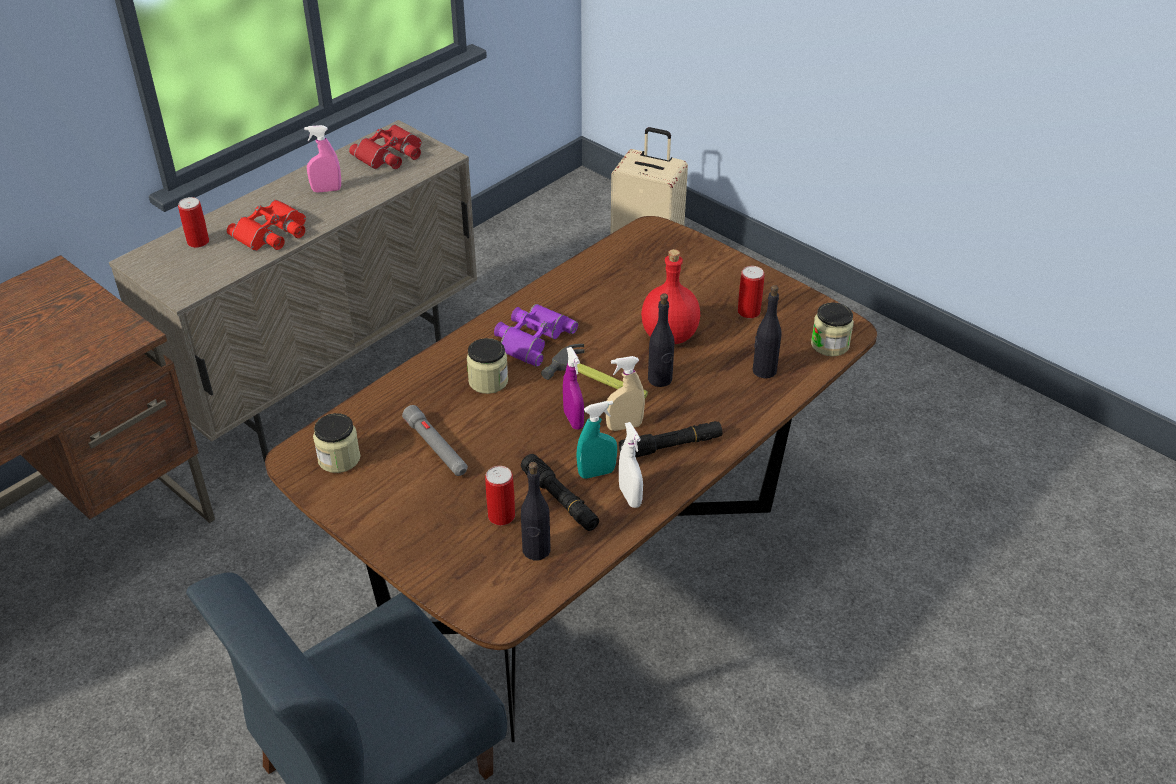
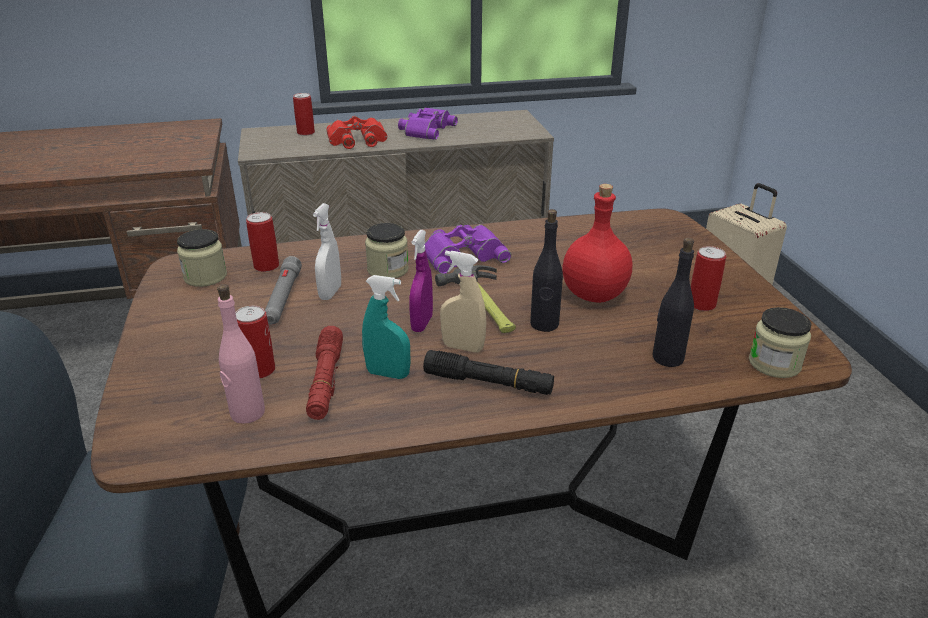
camera: 35 degrees right, 10 degrees down
pink spray bottle [304,125,341,193] -> purple binoculars [398,107,458,140]
red binoculars [349,124,421,169] -> none
black flashlight [521,454,599,531] -> red flashlight [306,326,343,420]
black bottle [521,462,550,560] -> pink bottle [217,284,265,424]
white spray bottle [619,422,643,508] -> white spray bottle moved to [313,203,341,300]
none -> can [246,212,279,272]

